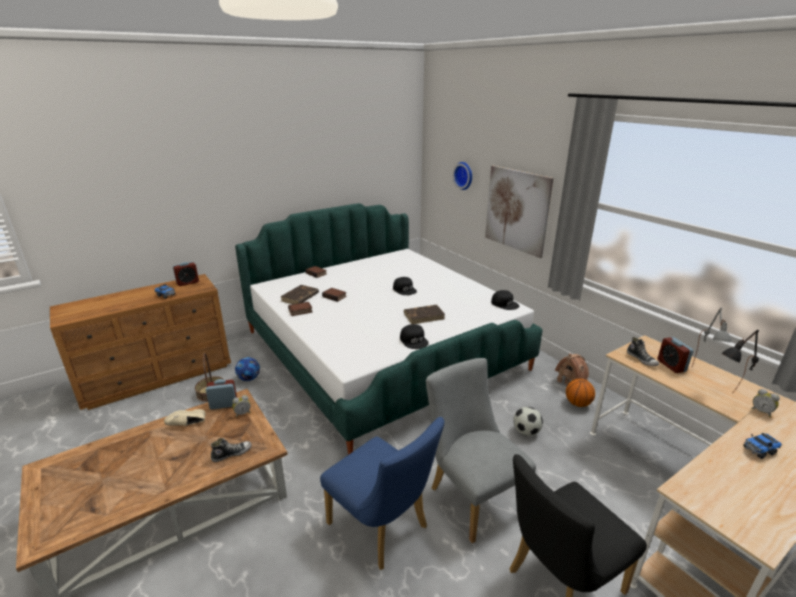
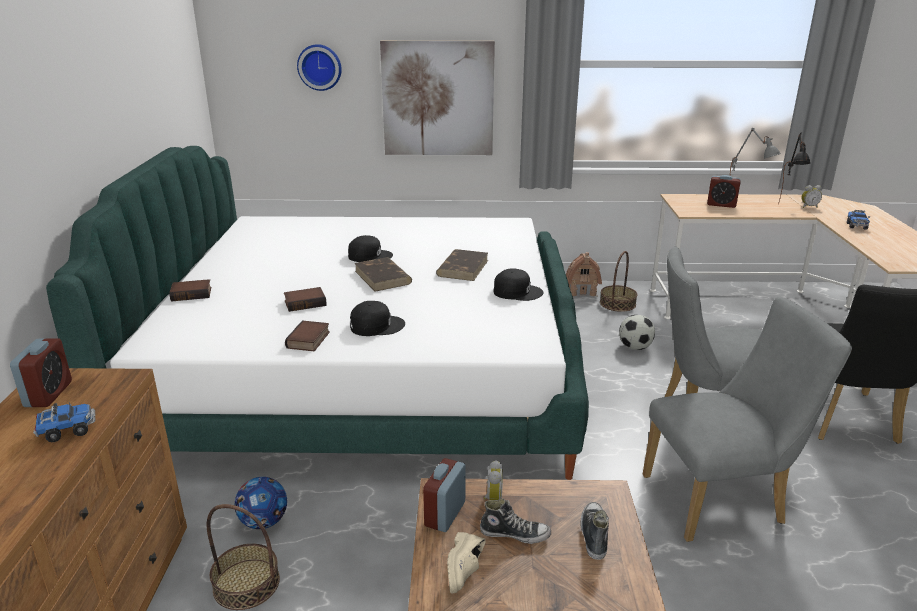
camera: 55 degrees left, 0 degrees up
brown book [280,285,319,304] -> brown book moved to [354,257,412,292]
blue chair [320,417,444,570] -> grey chair [643,297,852,542]
black cap [491,290,519,310] -> black cap moved to [350,301,405,336]
basketball [566,379,595,407] -> basket [600,251,637,312]
shoe [627,337,659,366] -> shoe moved to [480,498,551,544]

